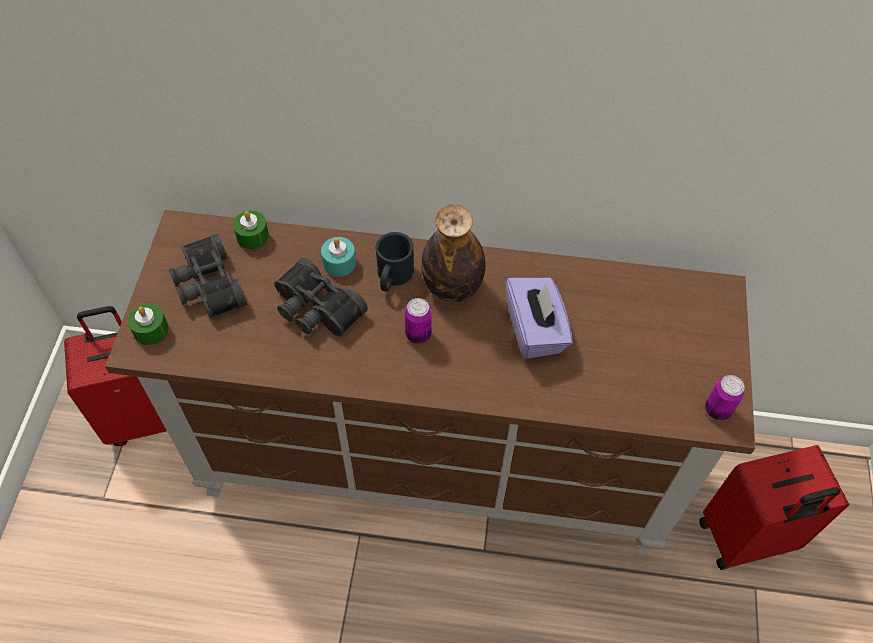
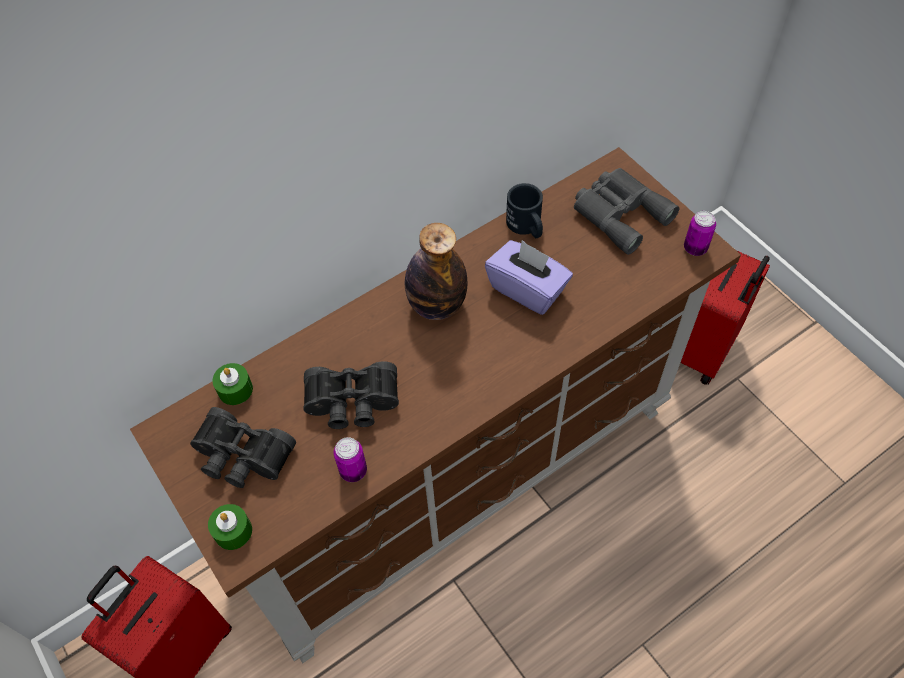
camera: 40 degrees left, 0 degrees up
turquoise candle [321,237,356,277] -> none
black mug [376,232,414,292] -> black mug moved to [506,183,543,238]
can [405,298,432,344] -> can moved to [334,437,367,482]
none -> grey binoculars [574,168,680,255]

